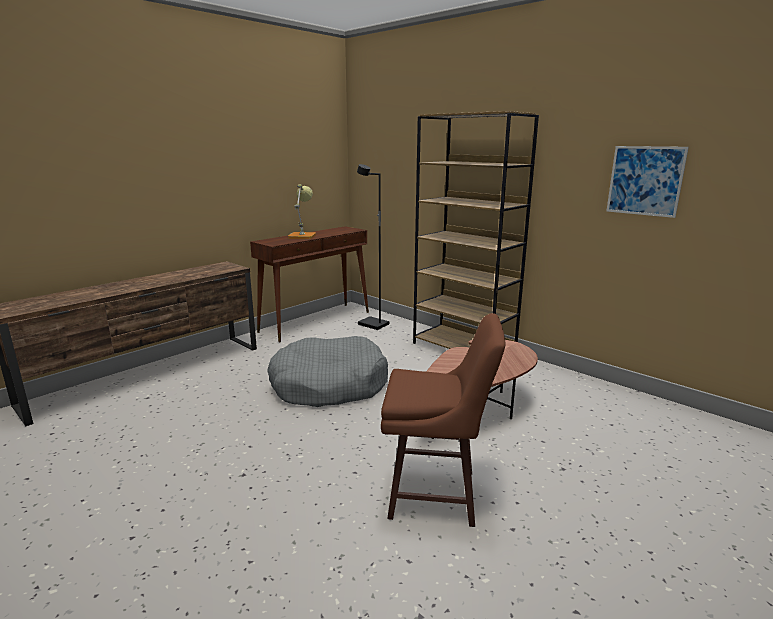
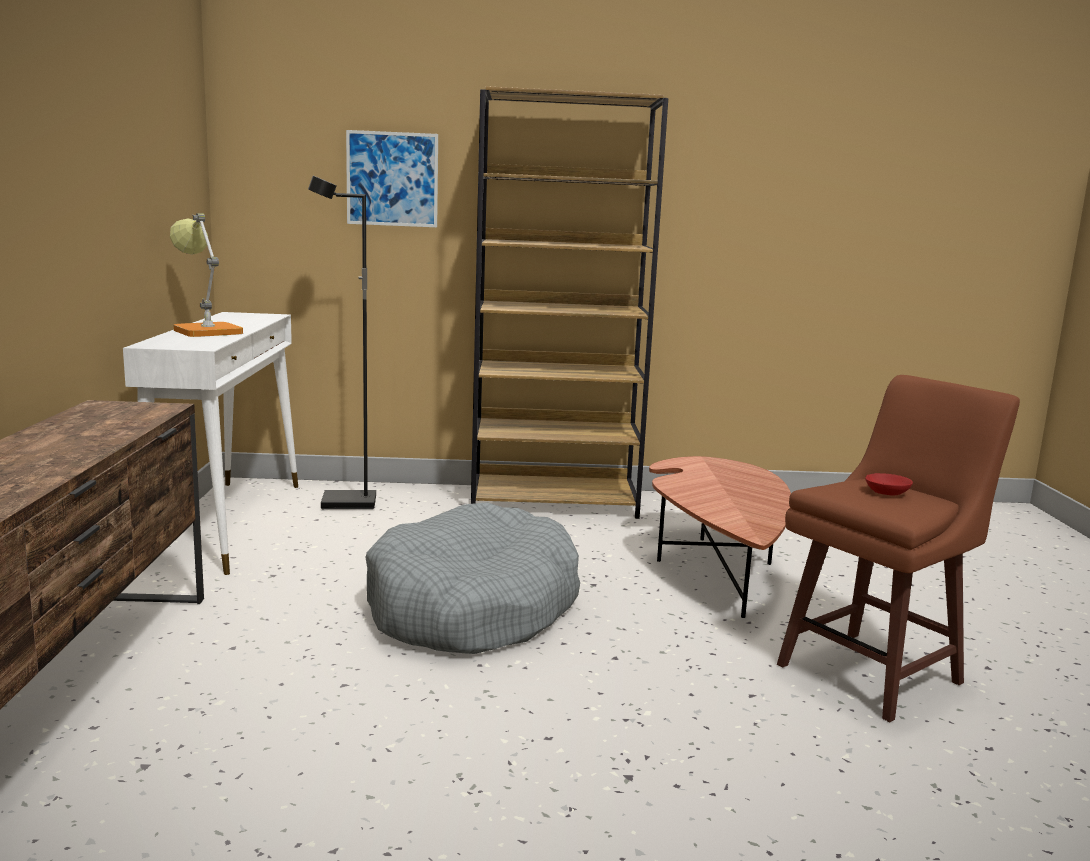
camera: 45 degrees left, 5 degrees down
brown console table [250,226,369,342] -> white console table [123,312,298,575]
picture [607,146,689,218] -> picture moved to [346,130,438,227]
none -> red bowl [865,473,913,495]

